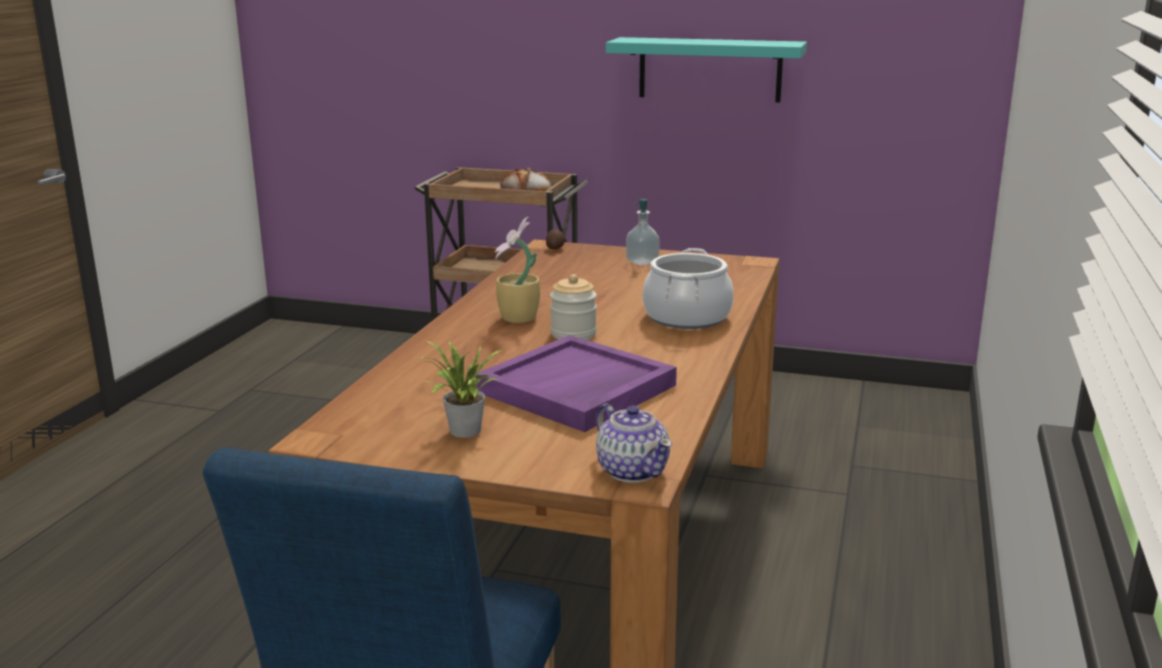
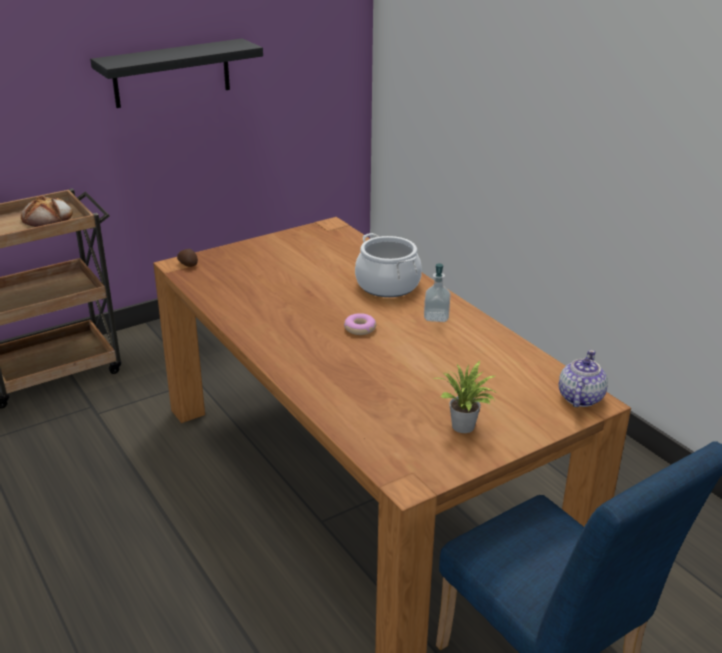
camera: 50 degrees left, 10 degrees up
purple tray [475,335,677,432] -> none
potted plant [494,217,540,323] -> none
jar [550,274,597,340] -> donut [344,313,376,335]
teapot [596,403,672,483] -> teapot turned 75 degrees counterclockwise [559,350,608,407]
turquoise shelf [606,37,807,102] -> black shelf [90,38,263,108]
soap dispenser [626,199,660,265] -> soap dispenser moved to [424,263,450,322]

